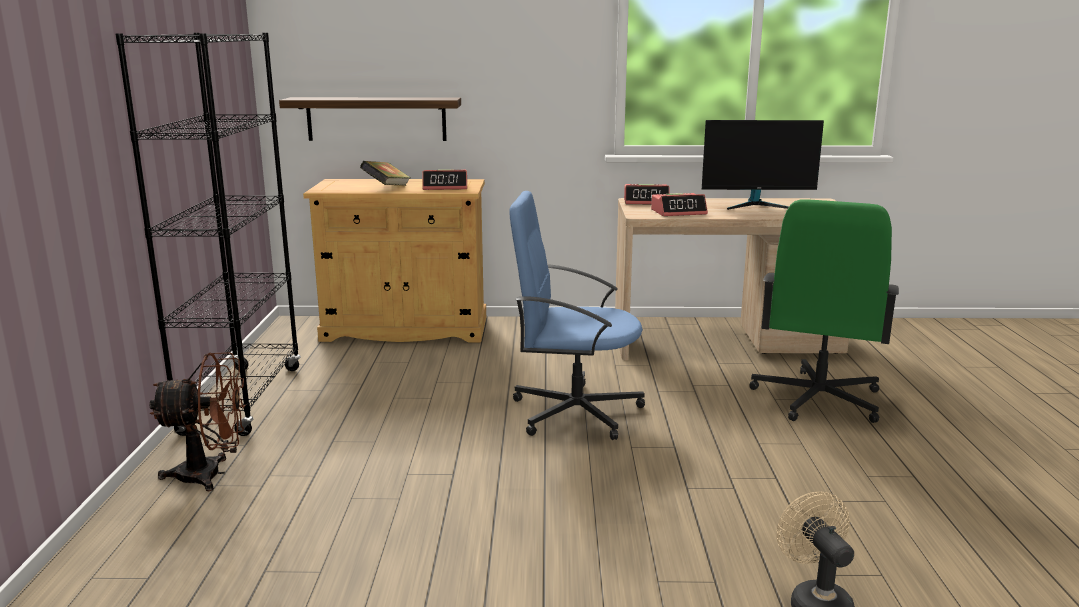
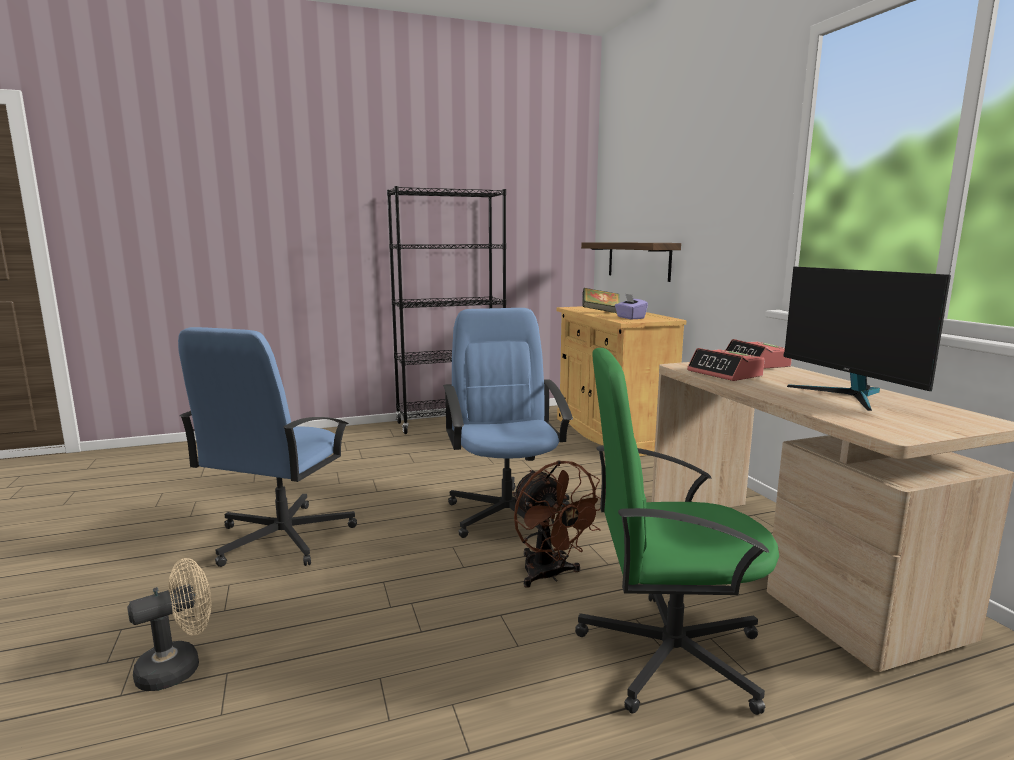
camera: 70 degrees right, 5 degrees down
brown fan [149,352,246,491] -> brown fan moved to [513,460,601,588]
alarm clock [422,169,467,190] -> purple tissue box [615,293,648,319]
none -> blue office chair [178,327,357,567]

